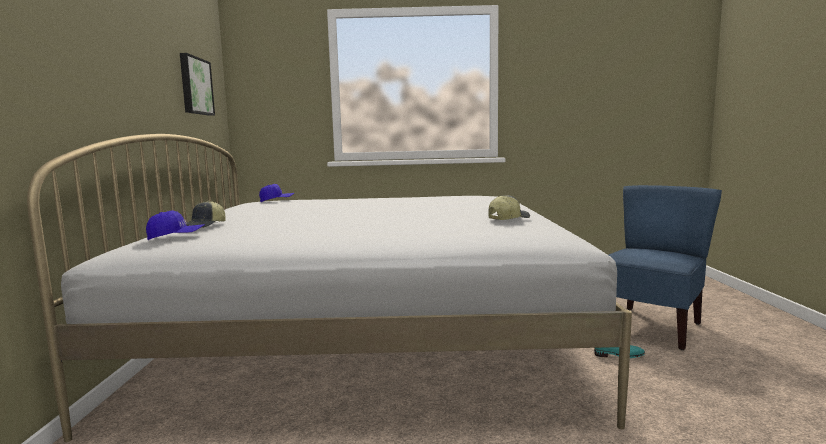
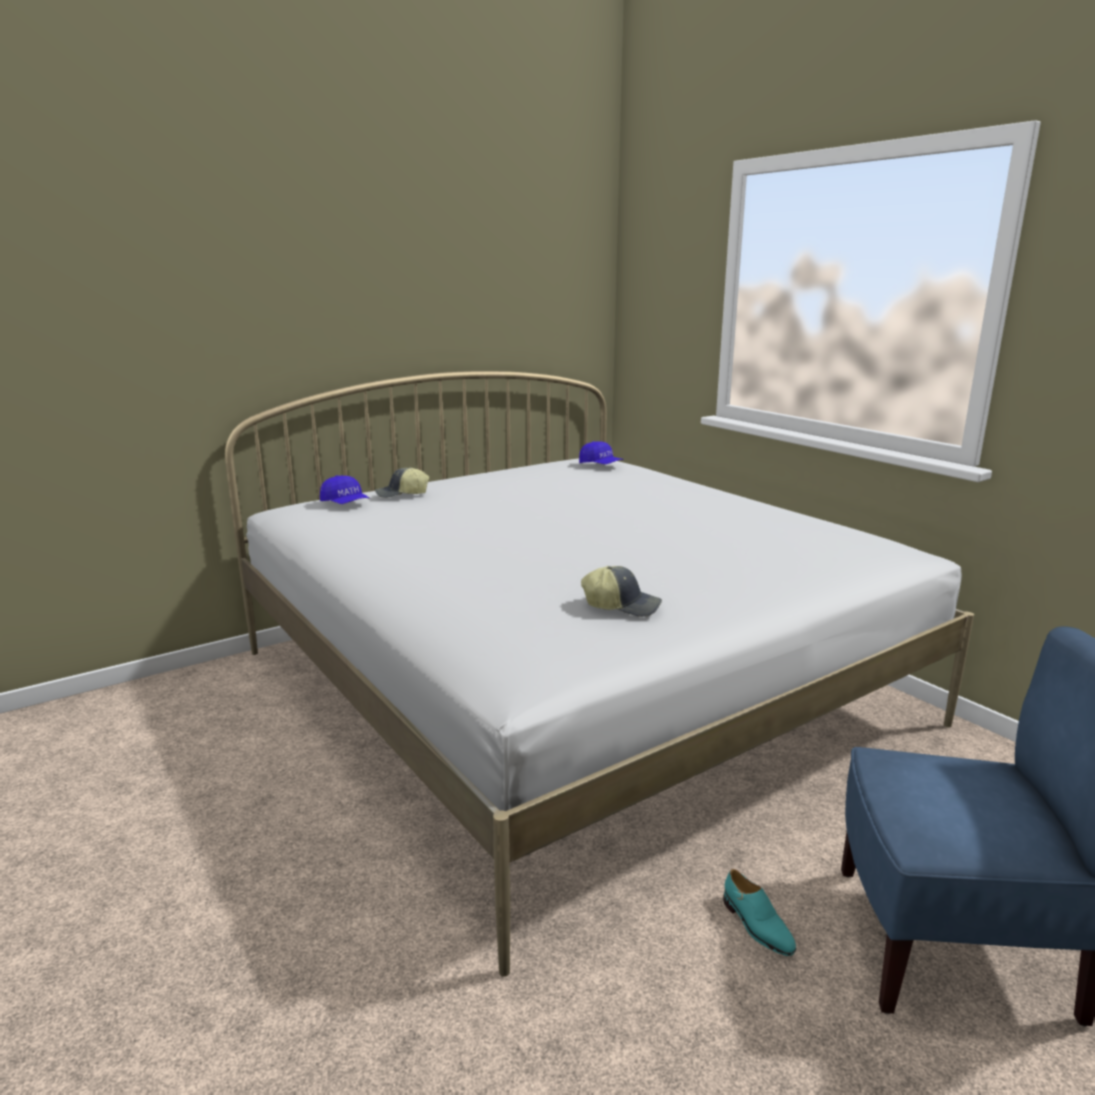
camera: 55 degrees right, 10 degrees up
picture [180,53,215,116] -> none

